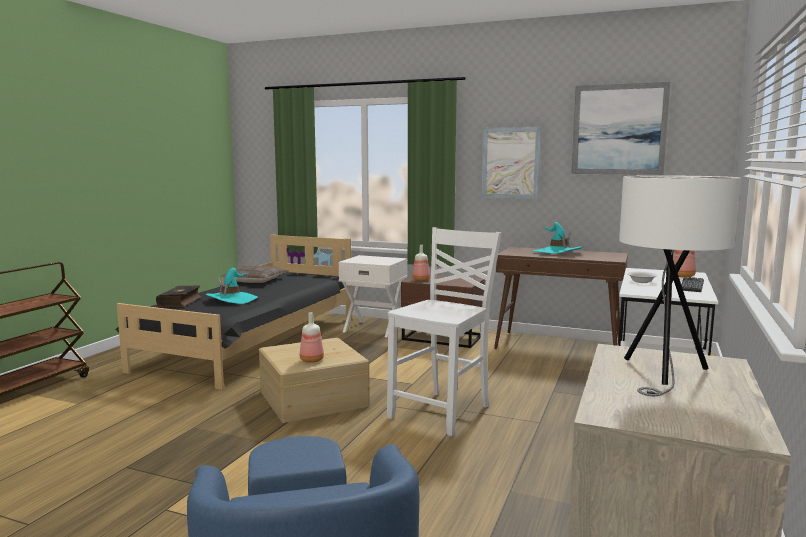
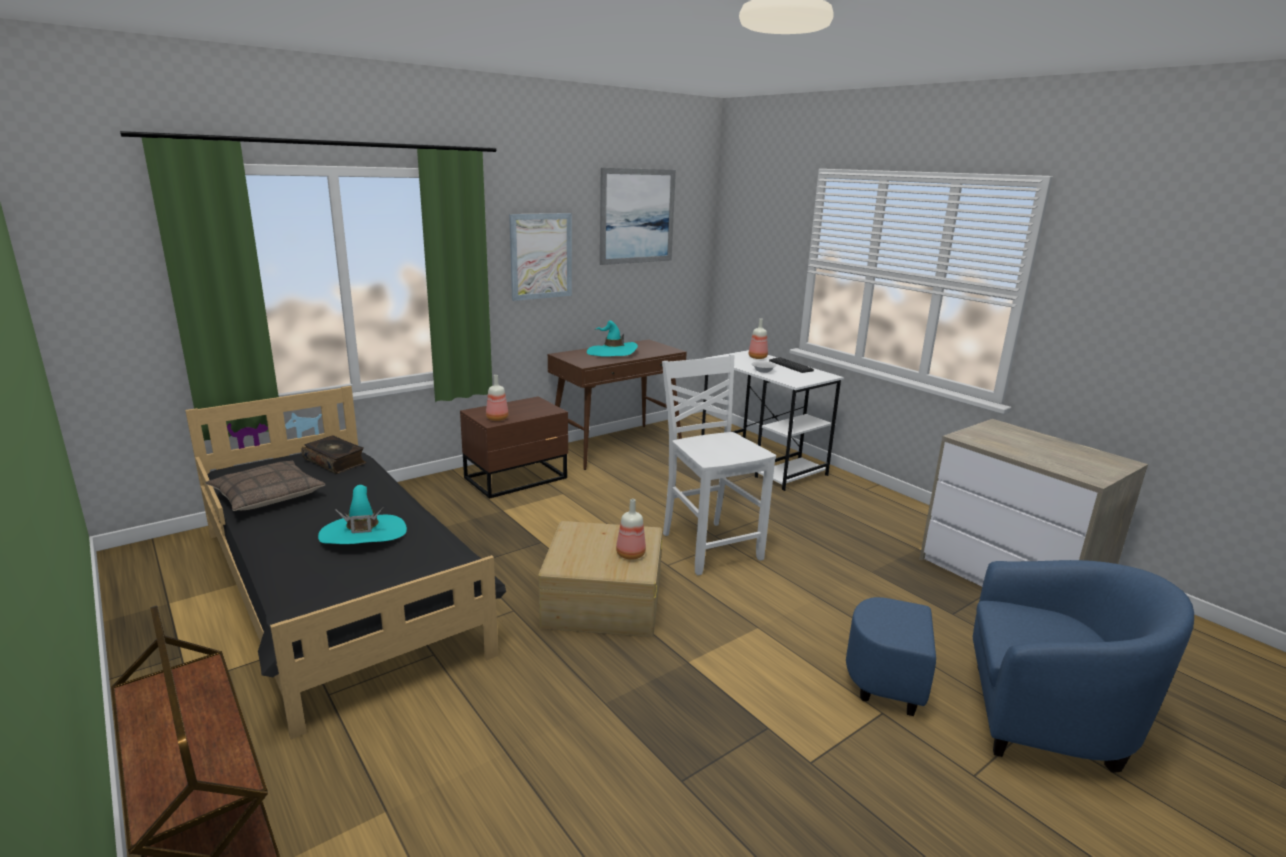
camera: 60 degrees left, 10 degrees up
book [156,285,201,307] -> book moved to [301,435,366,474]
white nightstand [338,255,407,338] -> none
white table lamp [619,175,741,396] -> none

